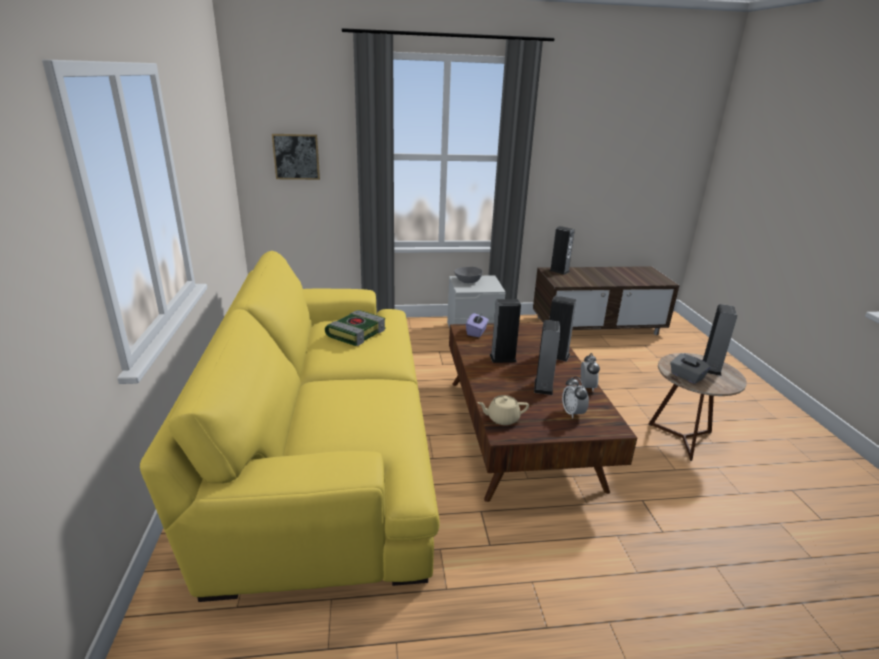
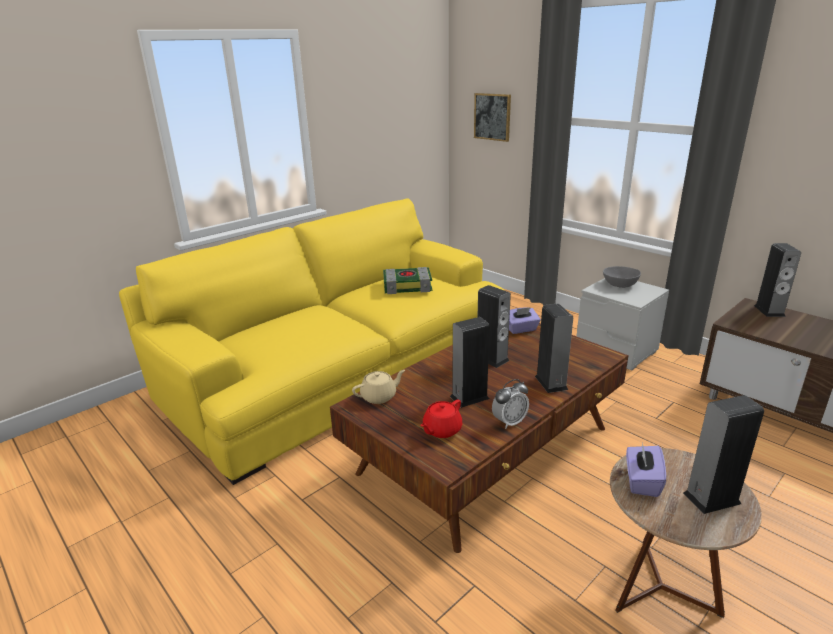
camera: 55 degrees right, 0 degrees up
beige teapot [477,395,529,425] -> beige teapot turned 105 degrees clockwise [352,370,405,404]
alarm clock [562,376,589,419] -> red teapot [420,400,462,438]
grey tissue box [670,353,711,384] -> purple tissue box [626,442,666,497]

